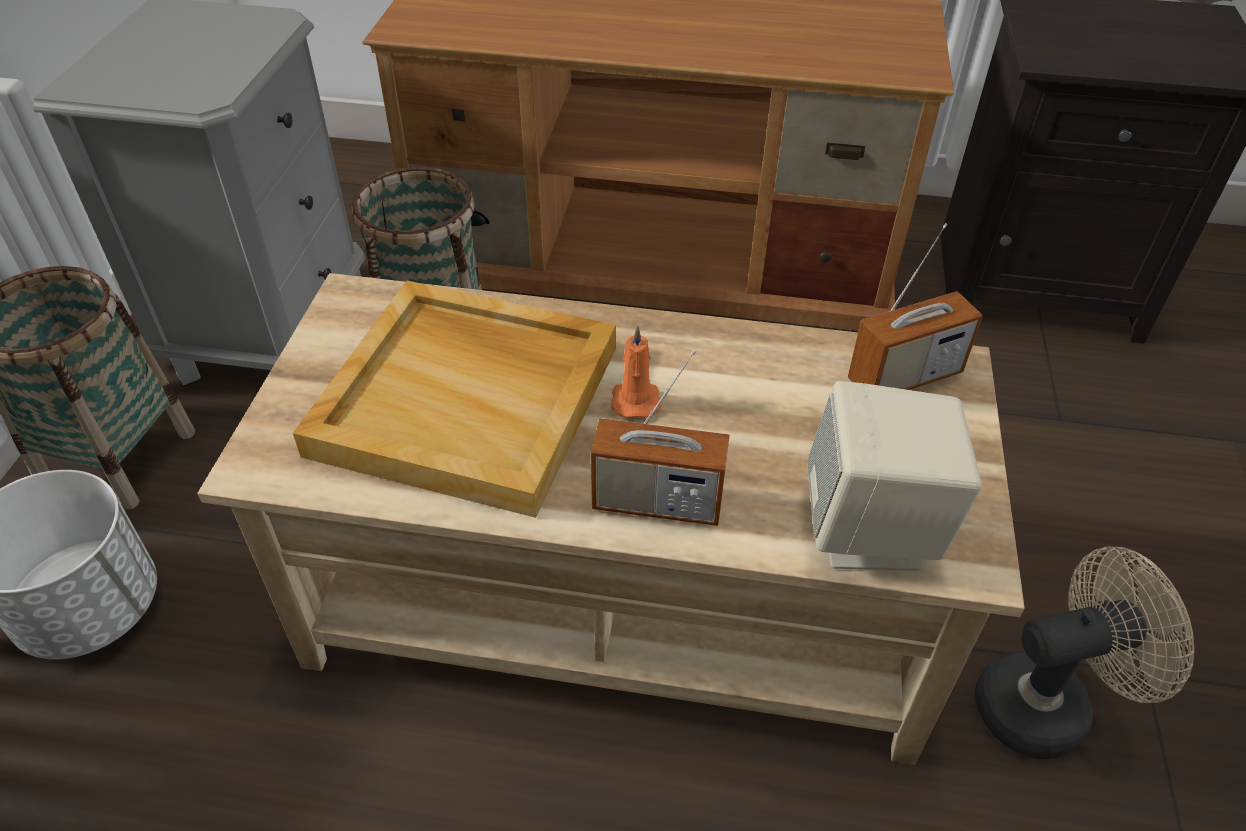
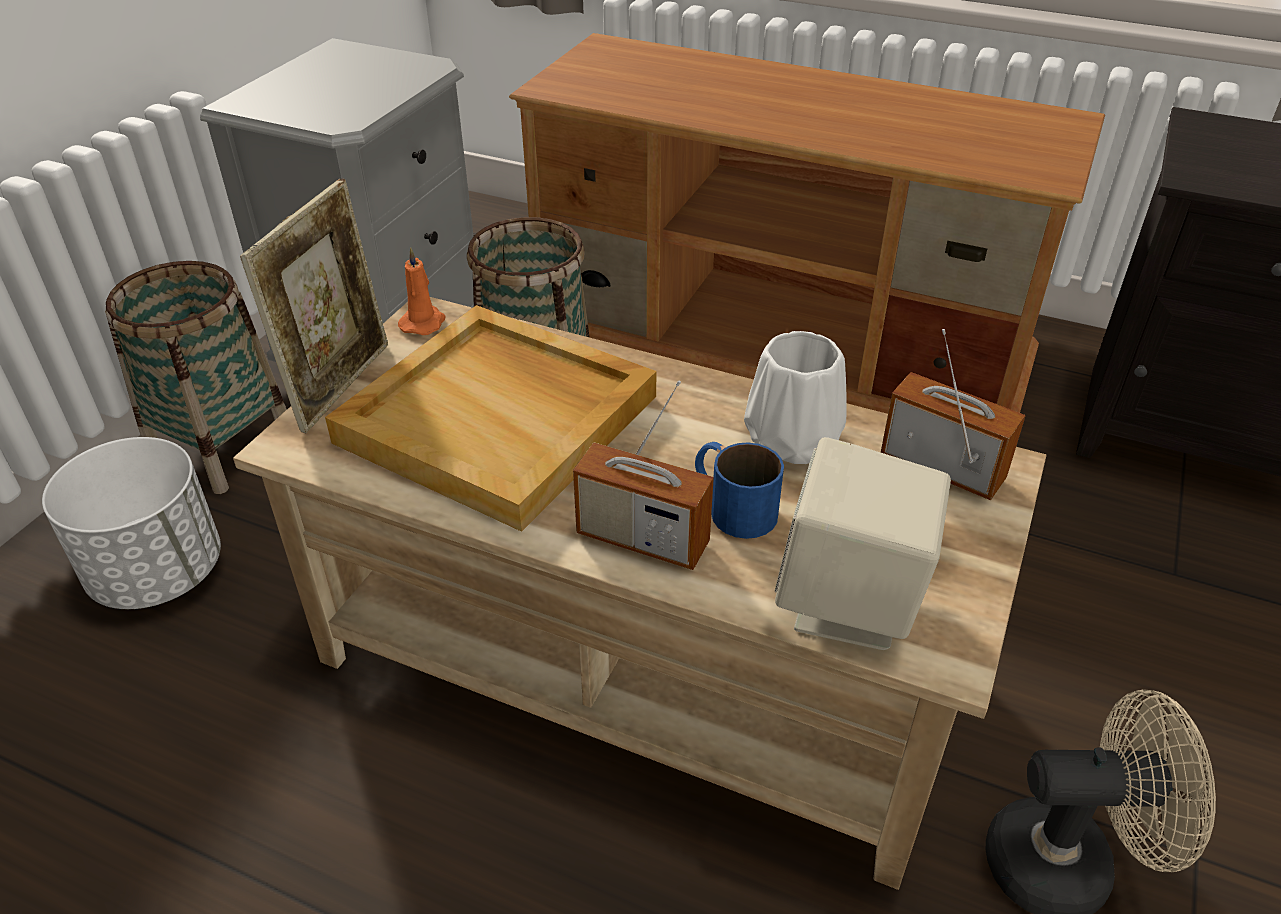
camera: 15 degrees right, 5 degrees down
orange candle [611,325,662,418] -> orange candle moved to [398,247,445,335]
radio [848,223,983,390] -> radio turned 135 degrees counterclockwise [881,329,1026,500]
none -> picture frame [240,178,388,433]
none -> blue mug [695,442,784,539]
none -> white vase [744,331,847,464]

